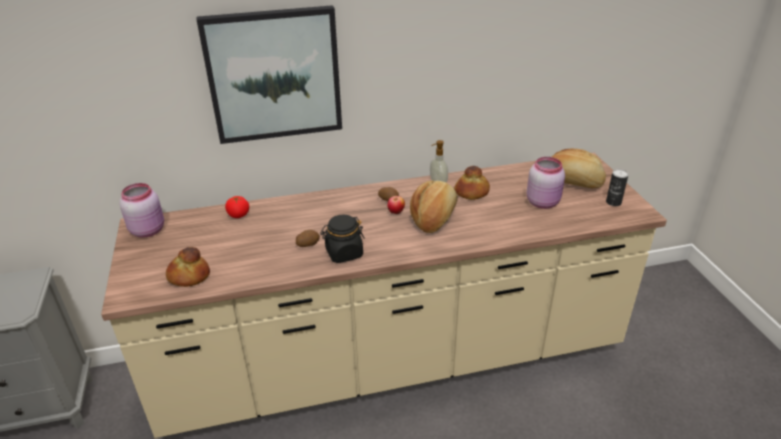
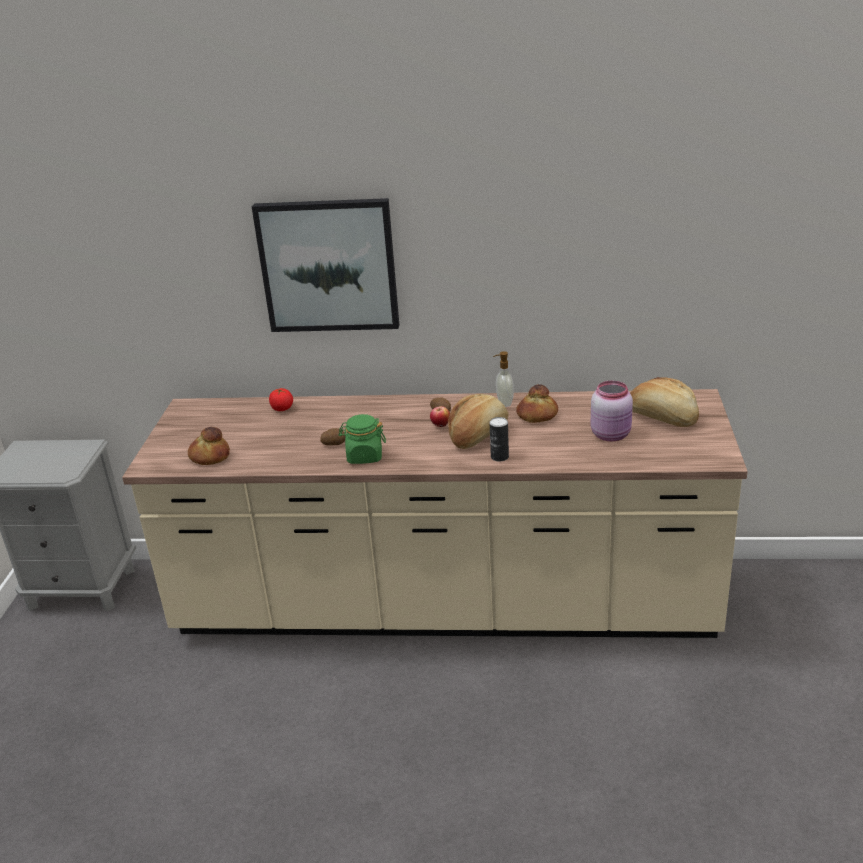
camera: 20 degrees right, 5 degrees down
pink jar [119,183,164,238] -> none
black jar [320,215,365,263] -> green jar [338,414,386,464]
can [606,169,628,206] -> can moved to [489,417,509,462]

